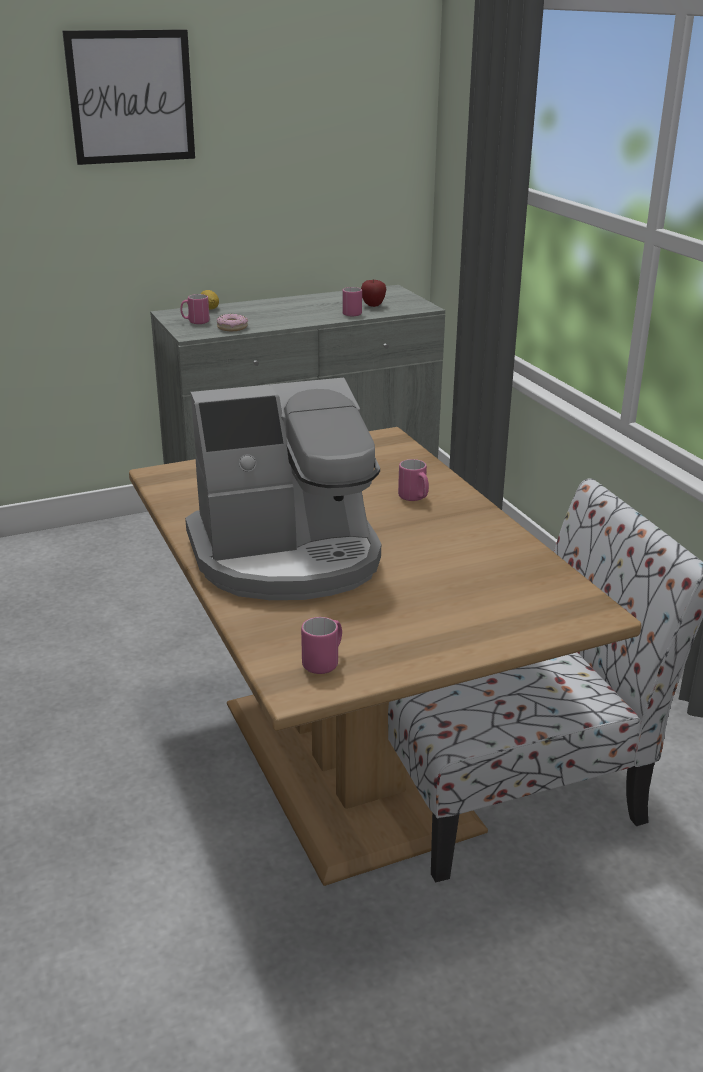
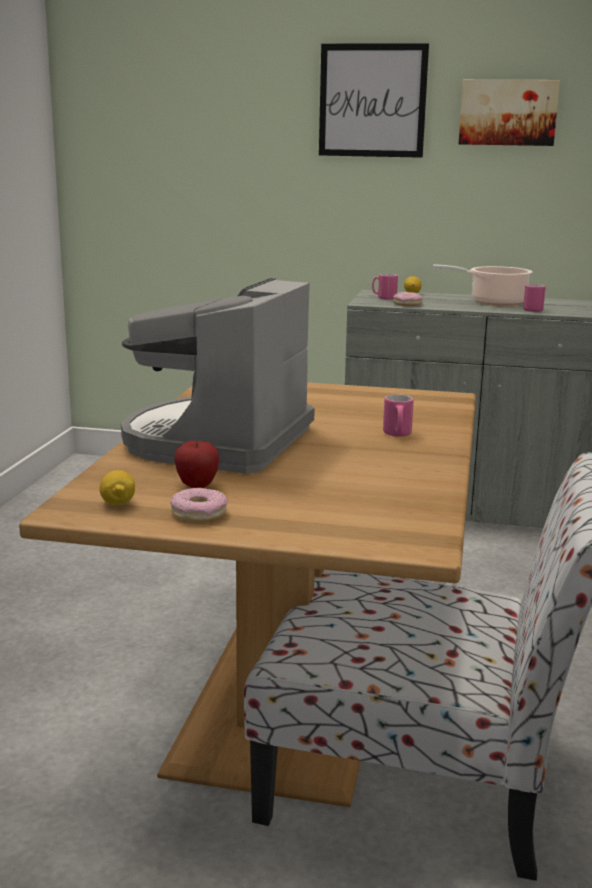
camera: 35 degrees right, 10 degrees down
coffee machine [185,378,381,600] -> coffee machine turned 90 degrees clockwise [121,278,315,474]
pink mug [301,617,342,674] -> lemon [99,470,135,505]
apple [361,279,386,307] -> apple moved to [174,440,219,488]
none -> donut [170,488,227,522]
none -> cooking pot [433,265,533,306]
none -> picture [459,80,560,146]

